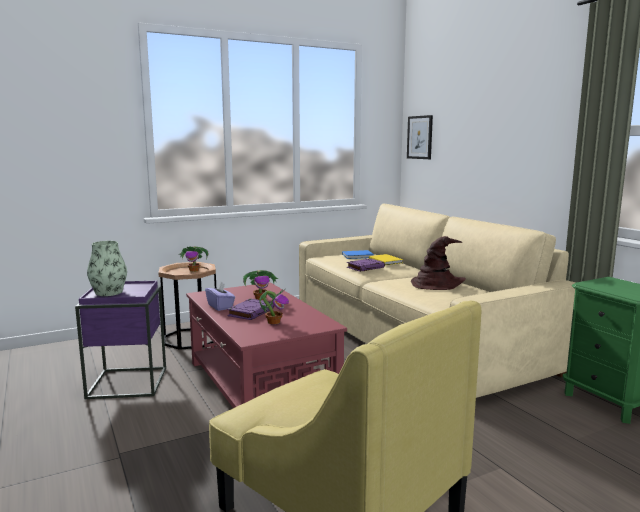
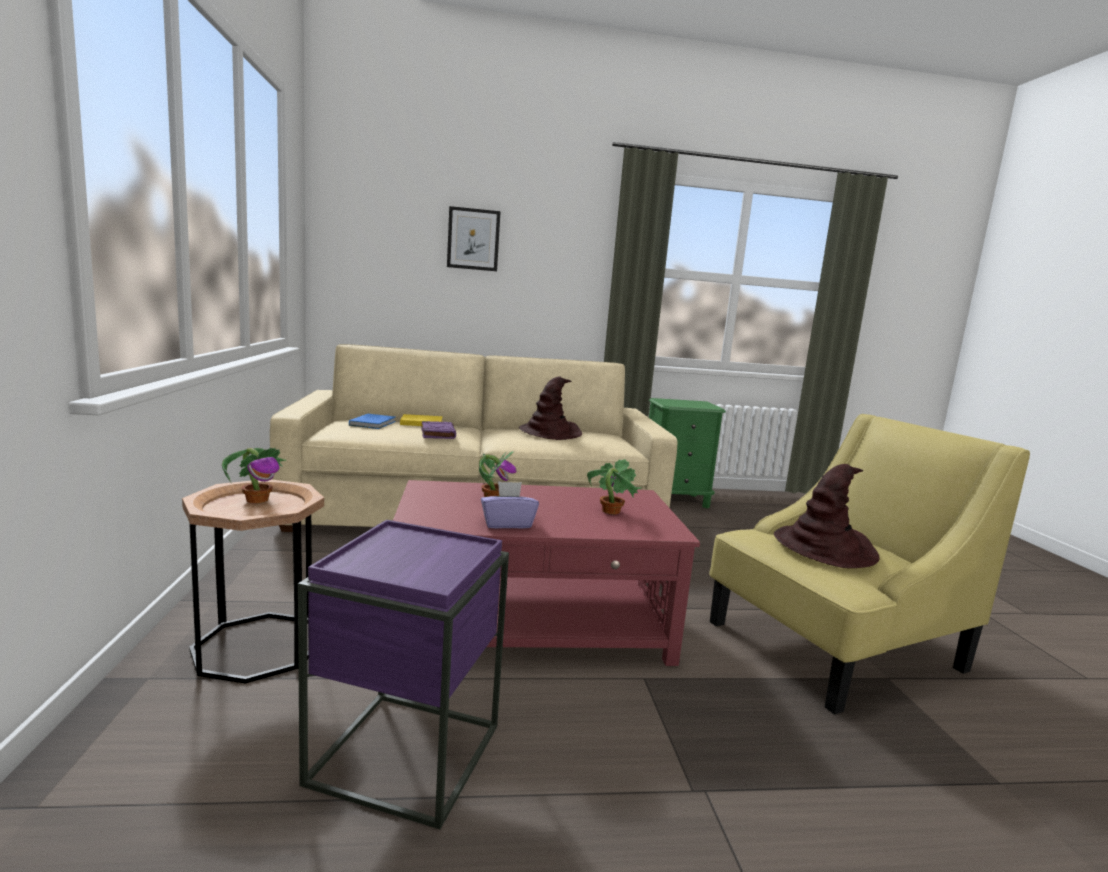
camera: 70 degrees left, 0 degrees up
vase [87,241,127,296] -> none
purple book [227,299,274,320] -> none
picture [407,115,433,159] -> picture moved to [447,206,501,271]
none -> brown hat [774,464,880,568]

